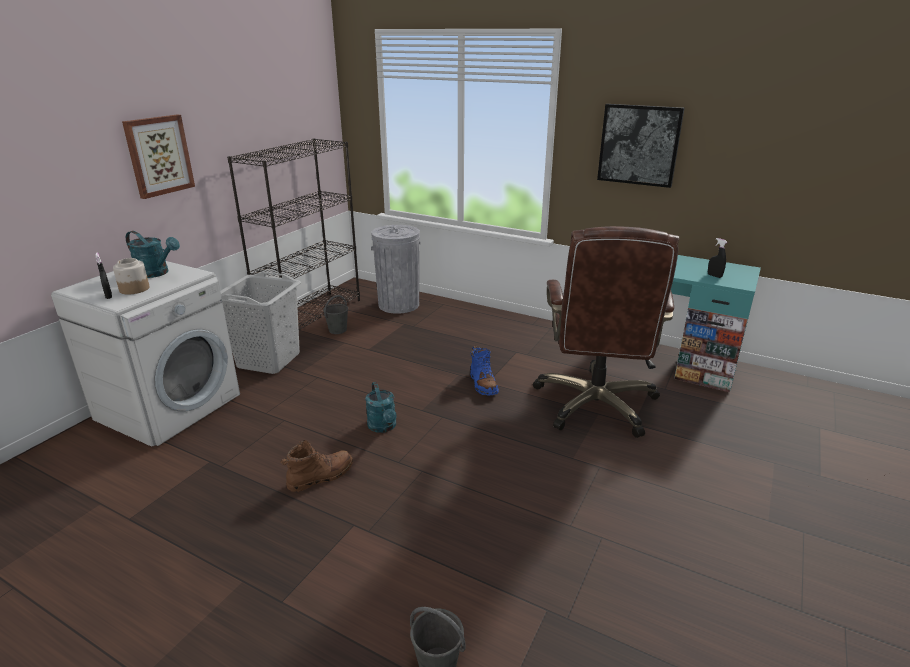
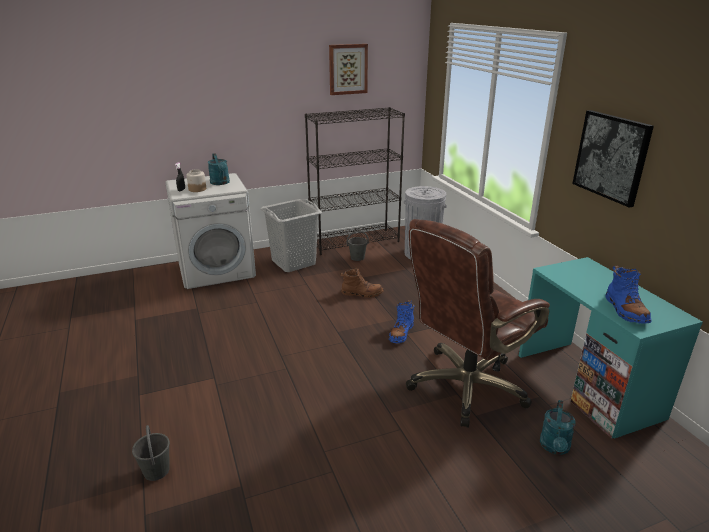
camera: 40 degrees right, 0 degrees up
picture [122,115,195,199] -> picture moved to [329,44,368,95]
brown boot [280,440,353,492] -> brown boot moved to [340,267,384,298]
turquoise watering can [365,382,397,433] -> turquoise watering can moved to [540,400,576,455]
black spray bottle [708,238,728,278] -> blue boot [606,265,651,324]

